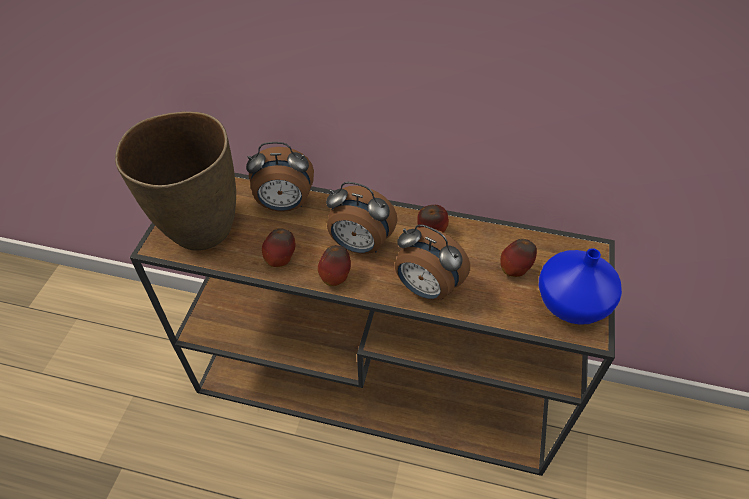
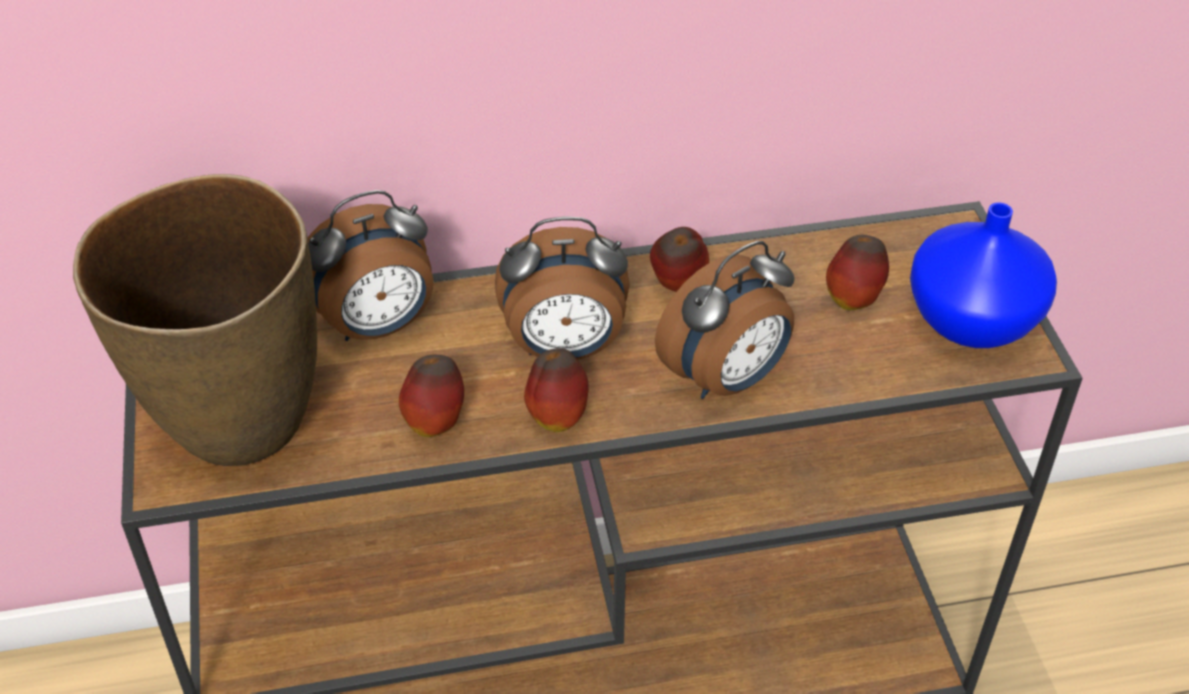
camera: 25 degrees left, 5 degrees down
alarm clock [395,225,470,300] -> alarm clock turned 45 degrees counterclockwise [655,241,795,399]

